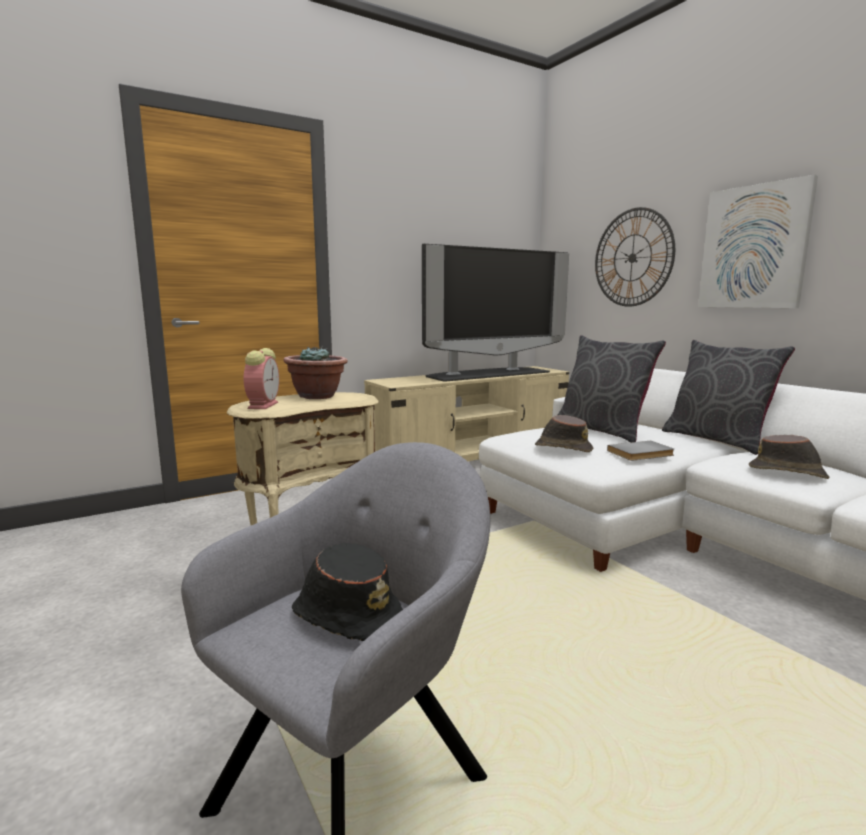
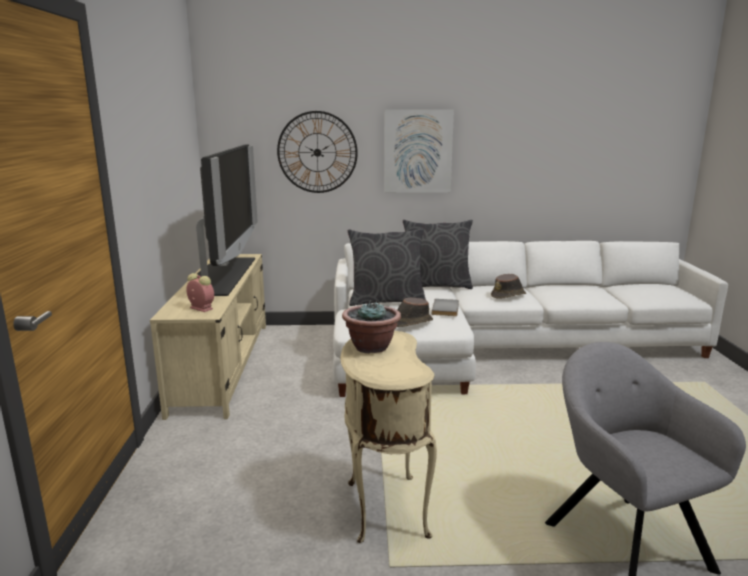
camera: 60 degrees left, 5 degrees up
alarm clock [244,348,279,409] -> alarm clock moved to [186,273,214,312]
black hat [292,543,403,641] -> none

